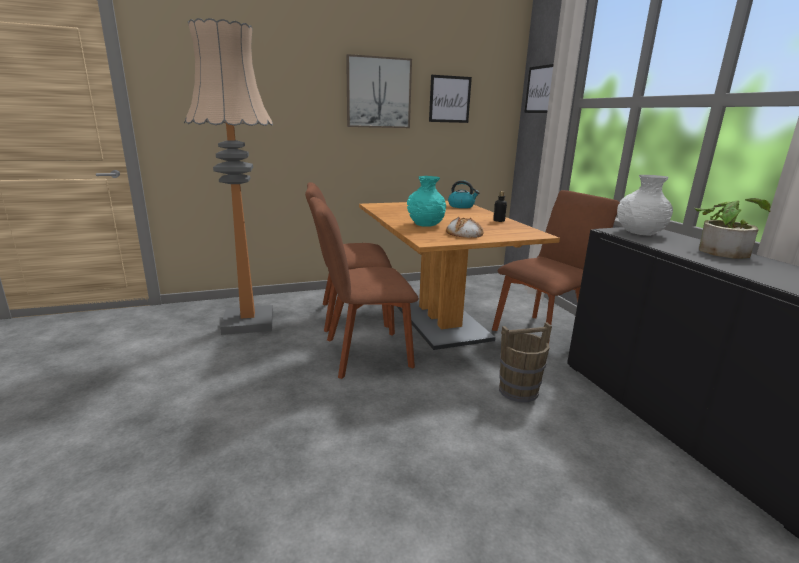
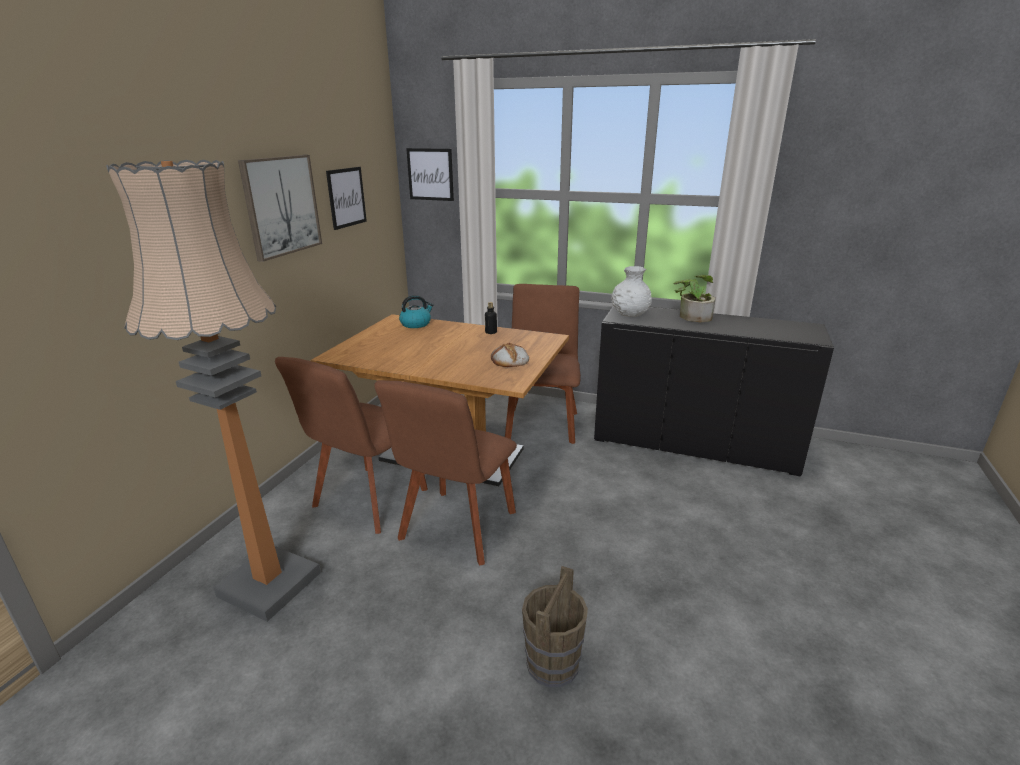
camera: 50 degrees left, 5 degrees up
turquoise vase [407,176,446,227] -> none
brown bucket [499,322,552,402] -> brown bucket moved to [522,566,588,687]

